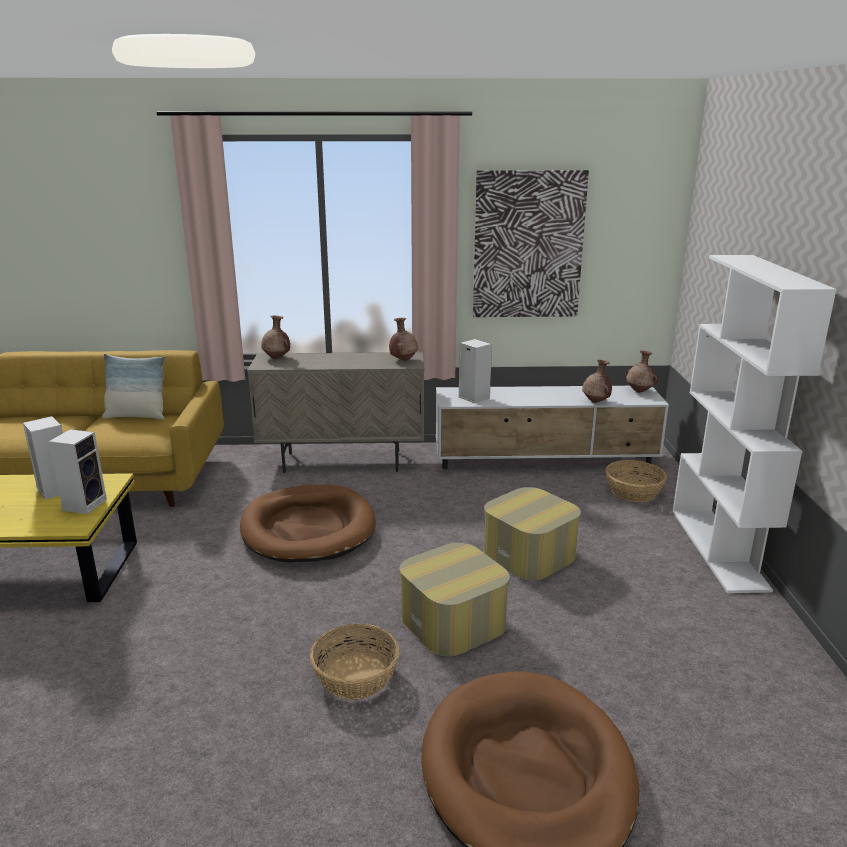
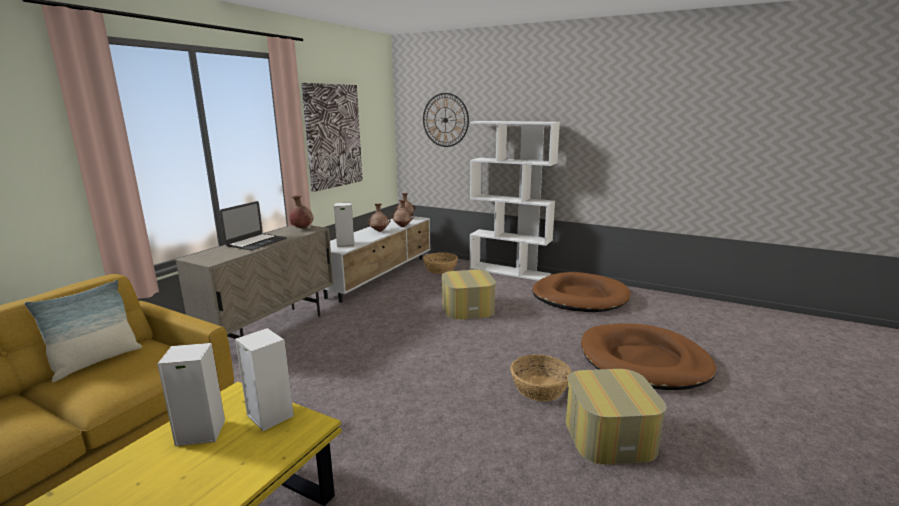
camera: 60 degrees left, 5 degrees down
brown dog bed [240,485,376,562] -> brown dog bed moved to [532,272,631,312]
brown vase [261,316,290,359] -> brown vase moved to [368,204,391,232]
ottoman [399,543,510,656] -> ottoman moved to [565,369,666,465]
none -> laptop [220,201,287,250]
none -> wall clock [423,93,469,147]

